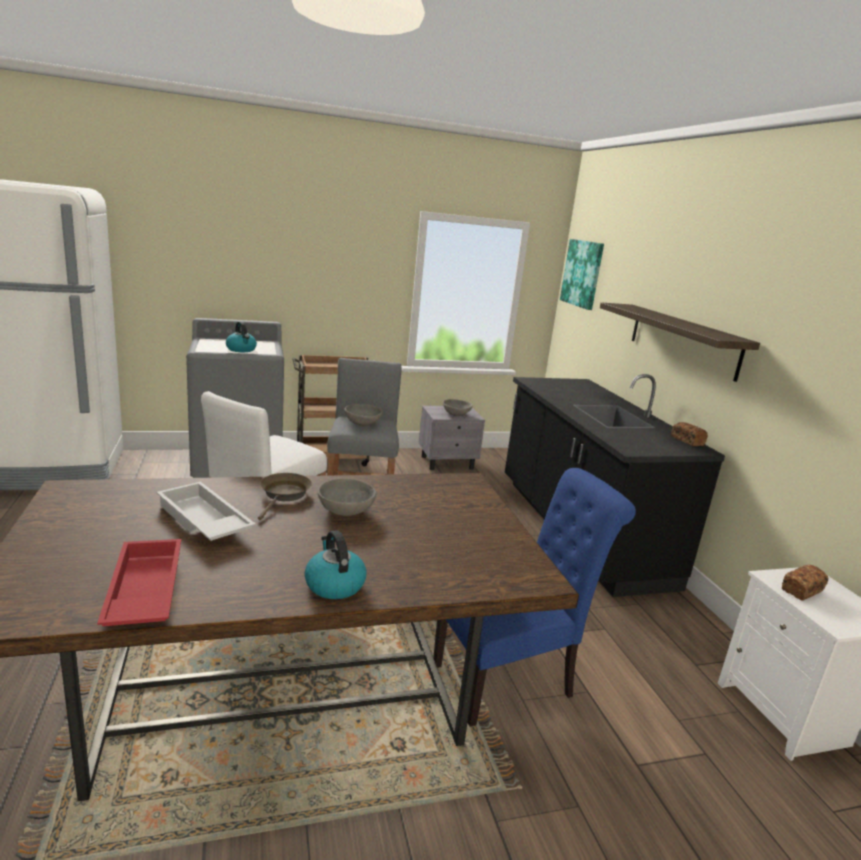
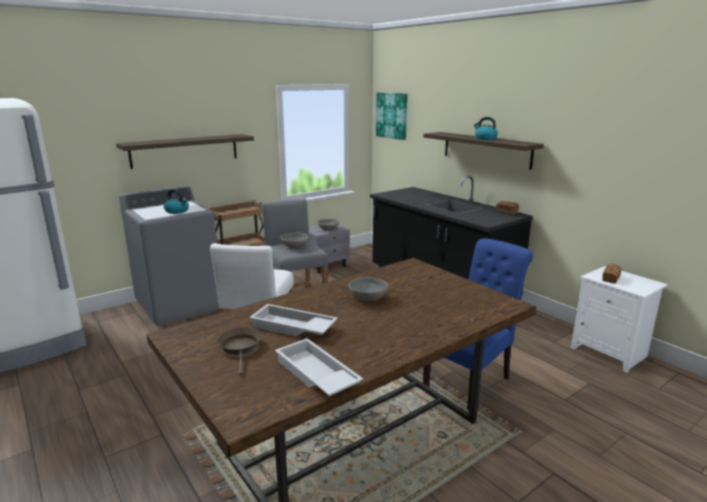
camera: 20 degrees left, 0 degrees up
red tray [97,539,181,626] -> white tray [275,338,363,396]
brown frying pan [258,473,312,520] -> brown frying pan moved to [217,328,261,376]
kettle [304,530,367,599] -> kettle moved to [474,117,498,140]
none -> shelf [116,134,254,169]

